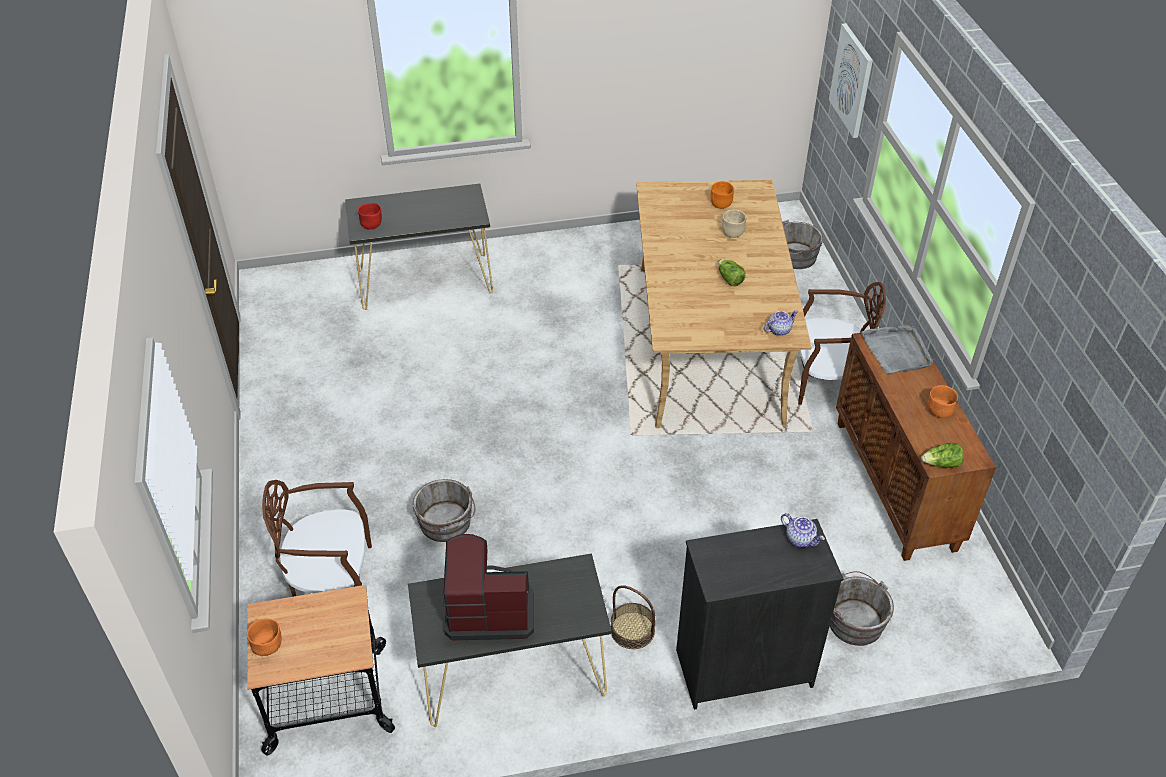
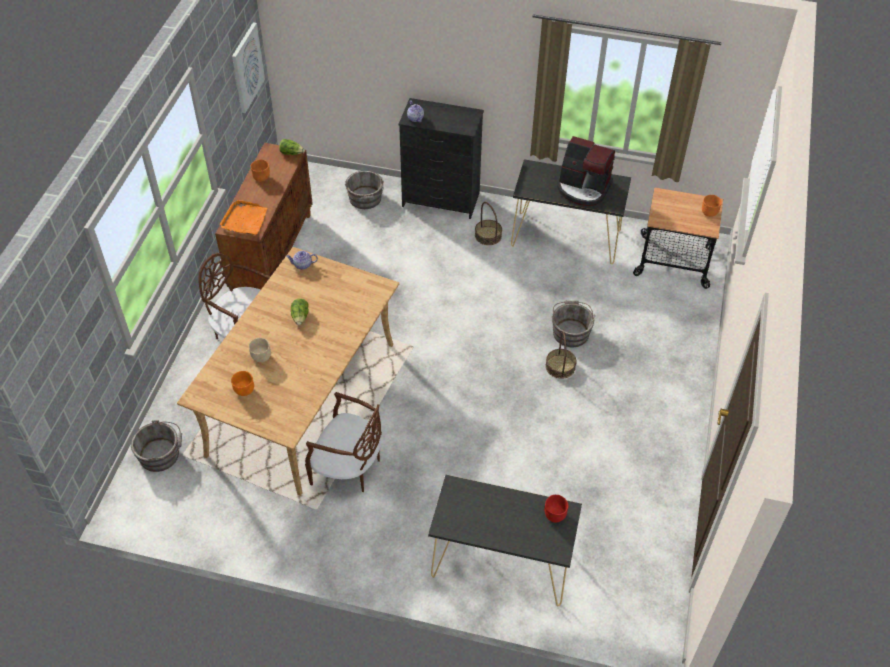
camera: 155 degrees left, 5 degrees up
brown chair [262,480,372,597] -> brown chair moved to [305,392,382,492]
picture [829,23,873,138] -> picture moved to [232,22,265,113]
grey tray [861,325,933,373] -> orange tray [220,200,267,235]
none -> basket [546,331,577,379]

